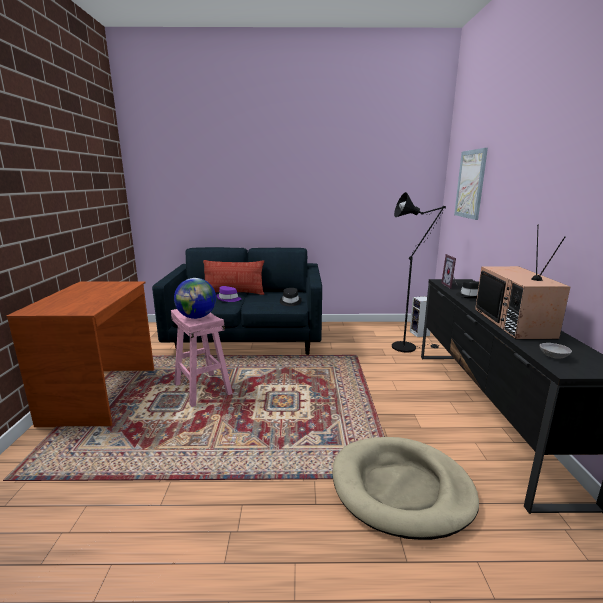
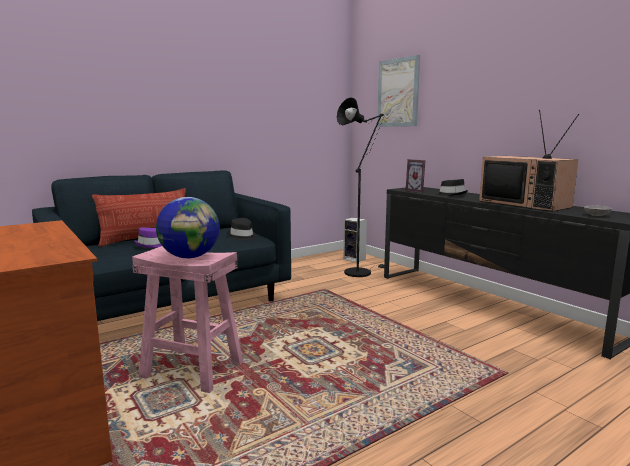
camera: 35 degrees left, 5 degrees down
beige dog bed [332,437,479,540] -> none

